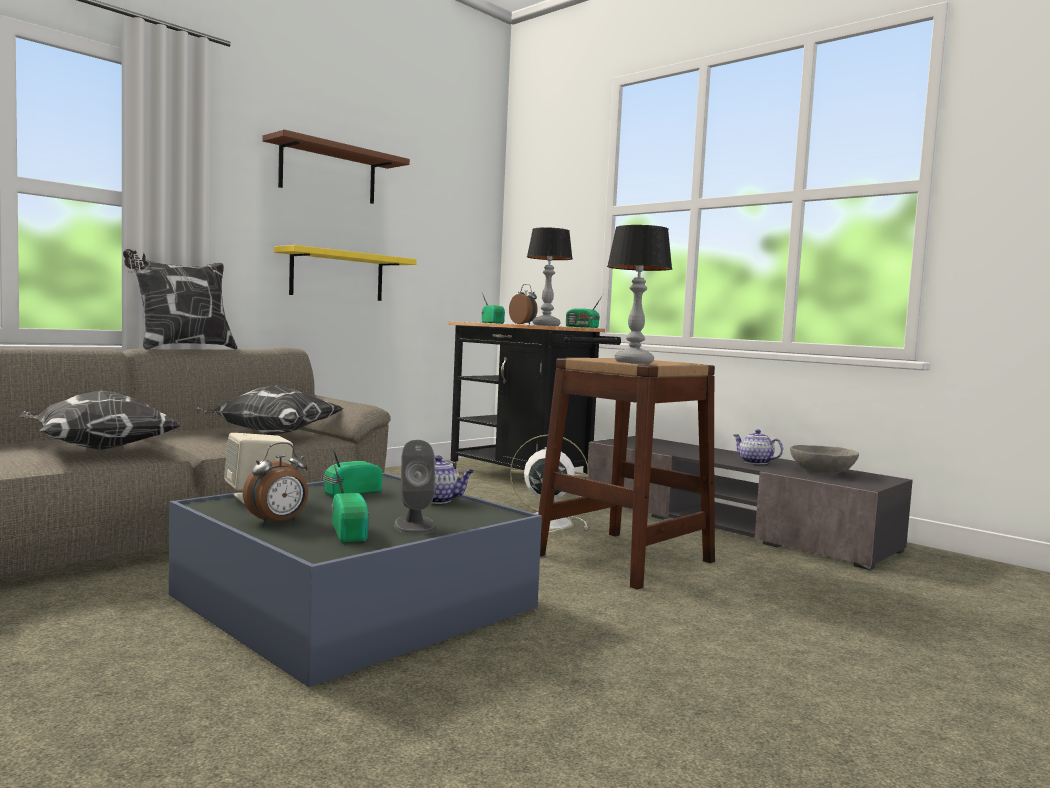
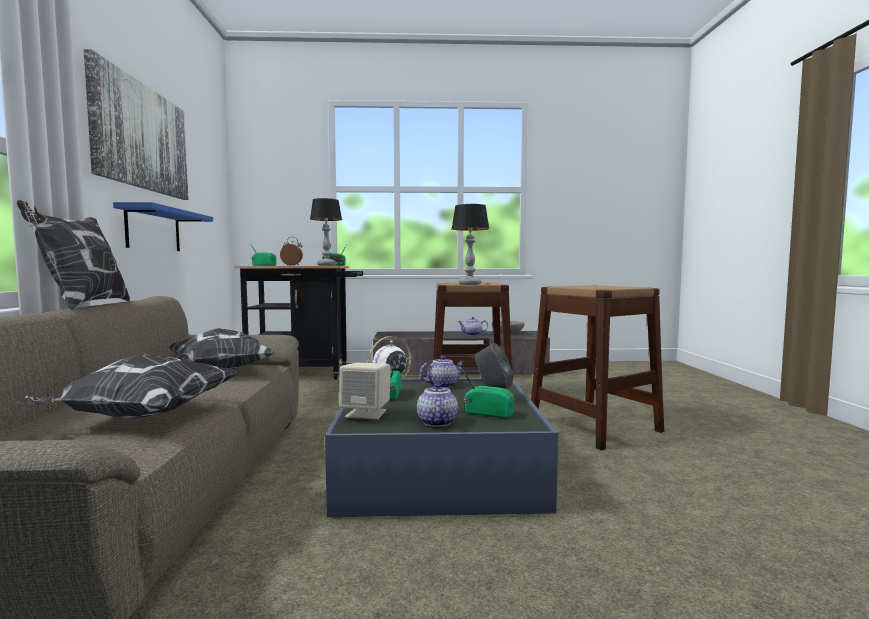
camera: 45 degrees left, 0 degrees up
alarm clock [243,442,308,525] -> teapot [417,383,458,427]
brown shelf [263,129,410,204] -> picture [84,49,189,200]
yellow shelf [274,245,417,301] -> blue shelf [113,202,213,251]
none -> brown stool [531,285,664,450]

